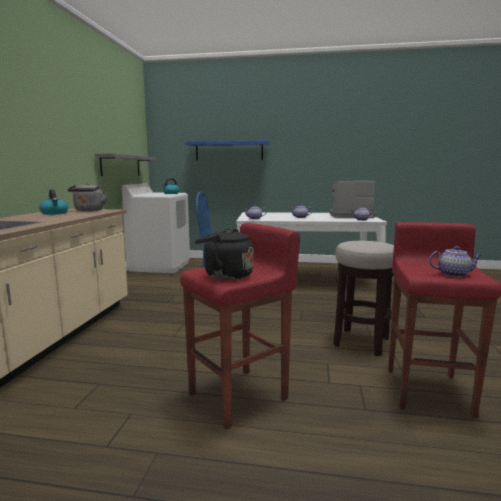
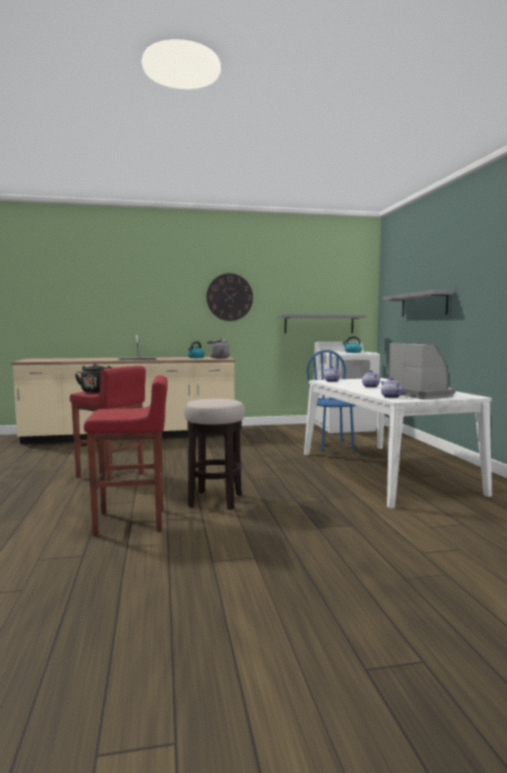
camera: 70 degrees right, 5 degrees down
blue shelf [185,140,270,160] -> grey shelf [383,290,454,317]
teapot [429,246,482,277] -> none
none -> wall clock [206,273,253,321]

